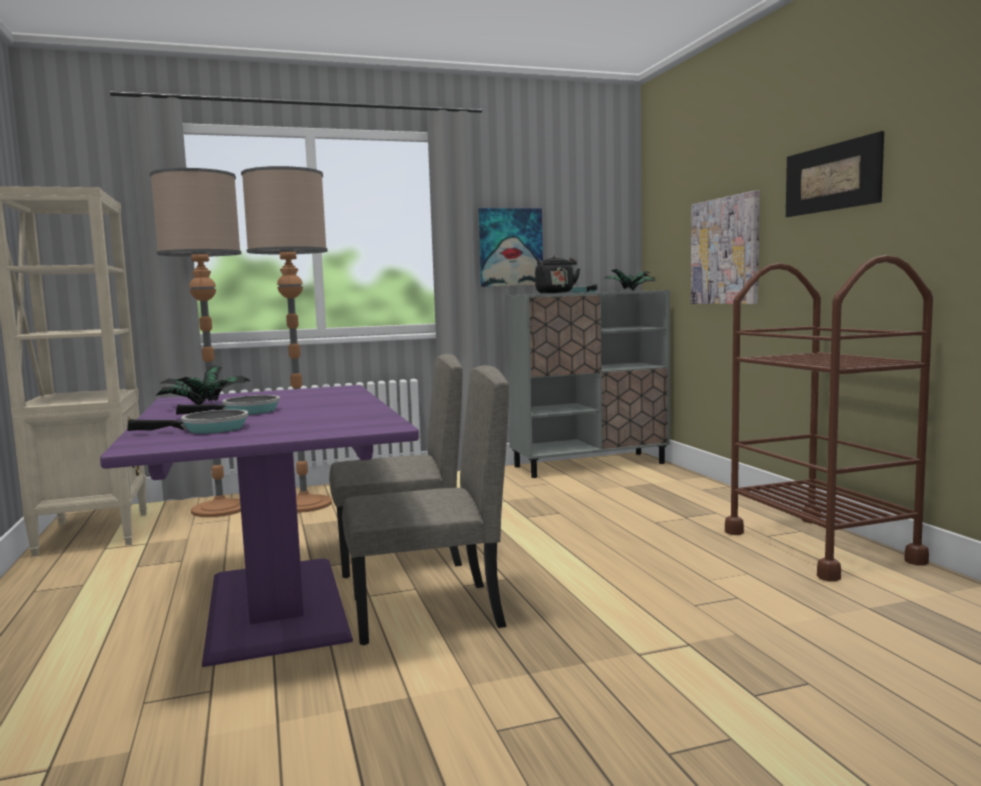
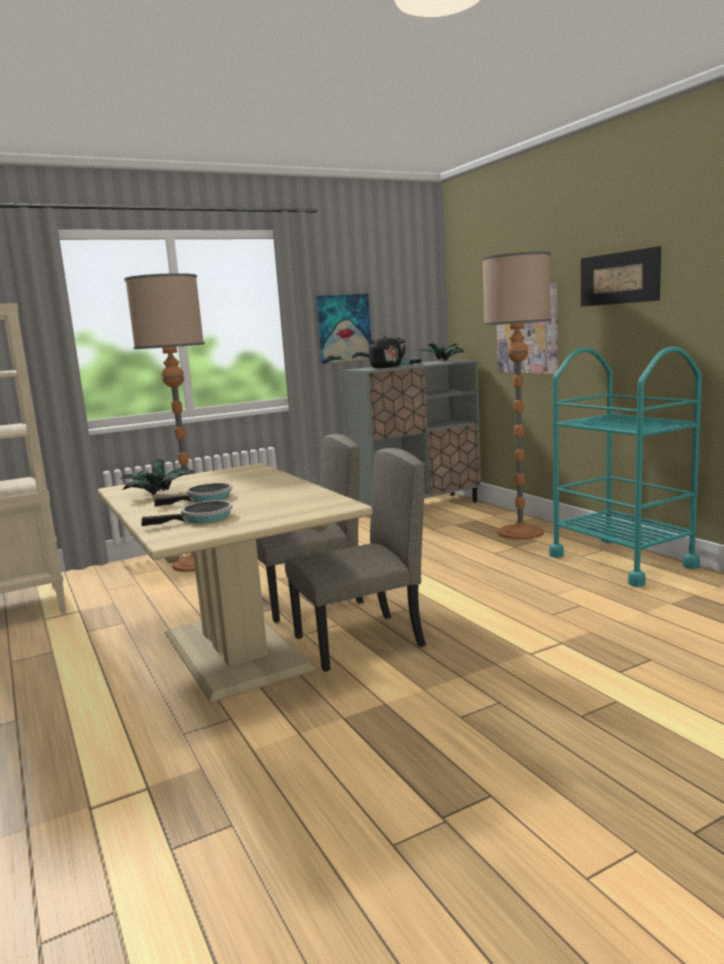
camera: 10 degrees left, 5 degrees up
purple dining table [100,385,419,667] -> beige dining table [98,463,373,703]
floor lamp [150,168,241,517] -> floor lamp moved to [482,251,551,540]
brown cart [725,255,933,582] -> turquoise cart [549,346,702,587]

